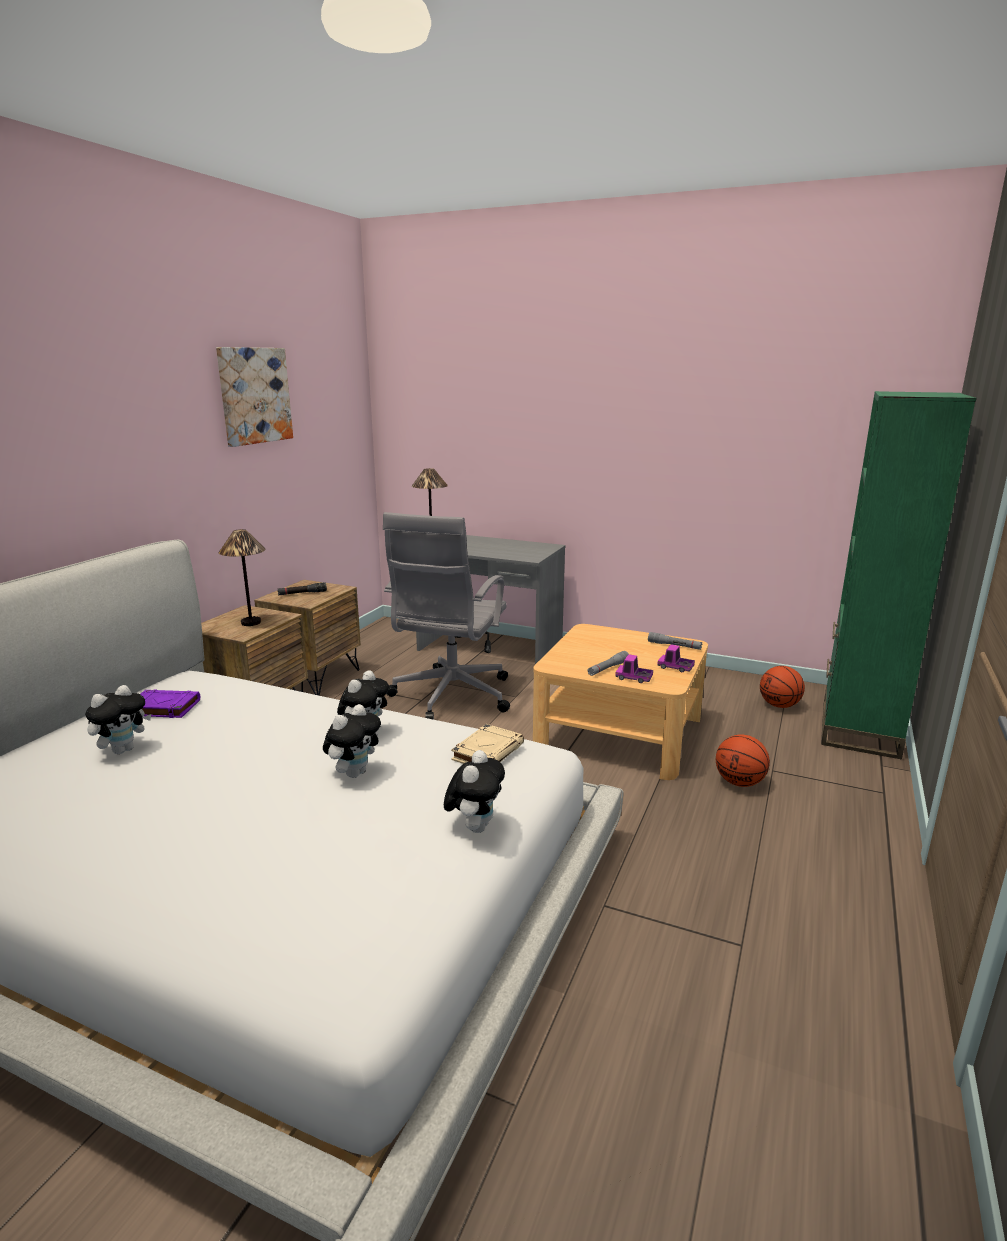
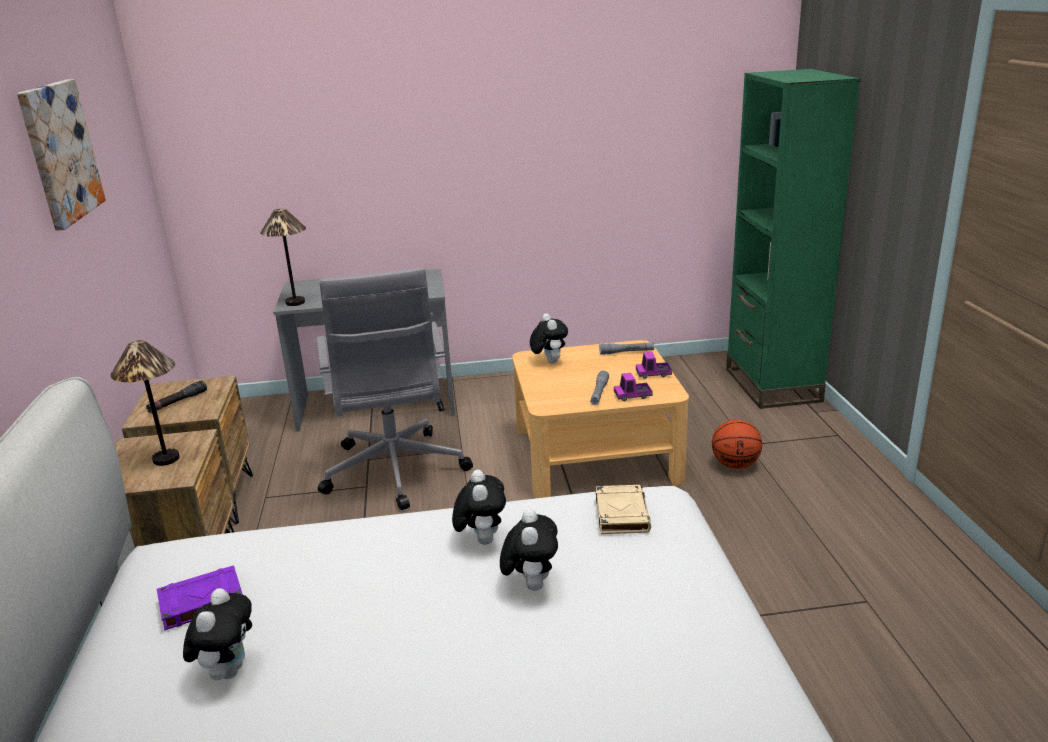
camera: 30 degrees left, 5 degrees up
plush toy [444,750,505,833] -> plush toy moved to [530,313,568,364]
basketball [760,666,805,708] -> none

